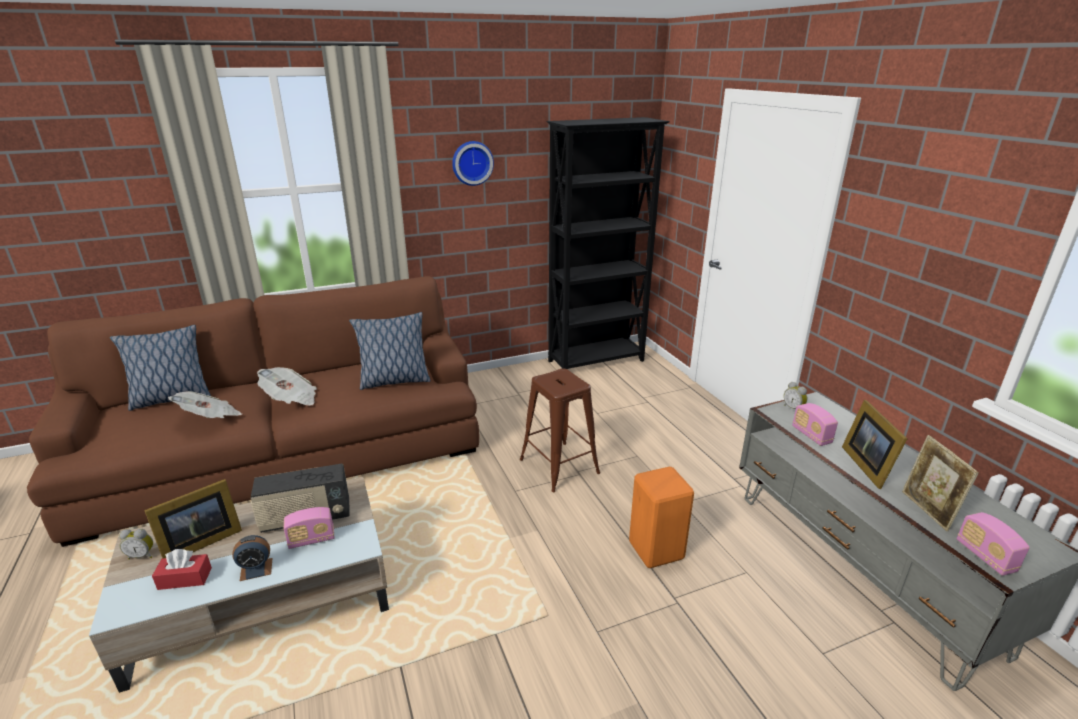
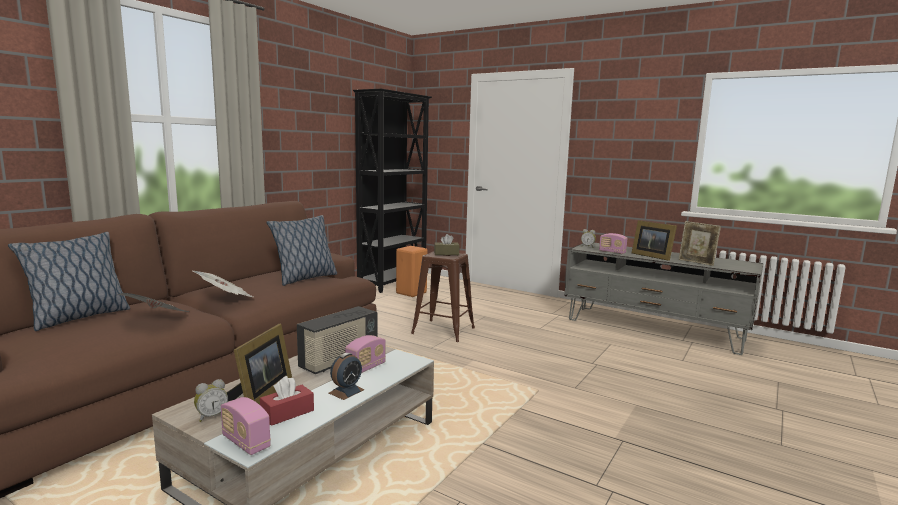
camera: 35 degrees left, 15 degrees down
wall clock [452,141,494,186] -> none
orange stool [629,467,694,568] -> orange stool moved to [396,246,428,297]
radio [957,512,1030,576] -> radio moved to [221,397,271,455]
none -> brown tissue box [434,234,460,255]

